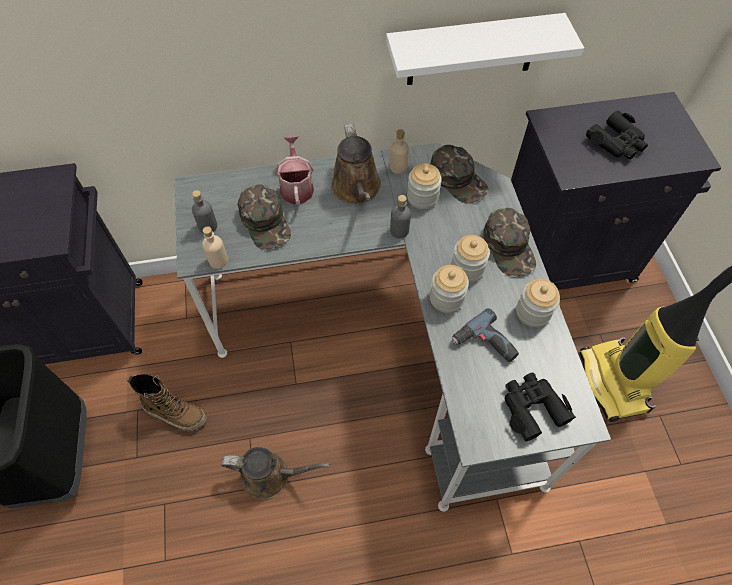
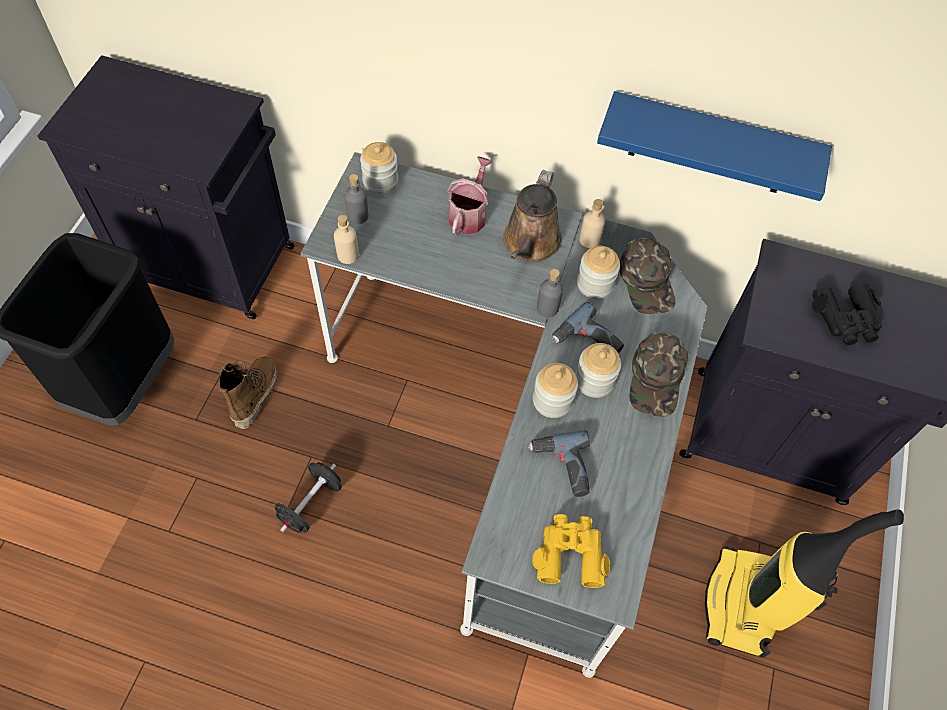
camera: 25 degrees right, 0 degrees up
boot [127,374,207,431] -> boot turned 120 degrees counterclockwise [219,356,277,429]
brown watering can [221,447,330,500] -> black dumbbell [274,462,342,533]
green cap [237,184,291,250] -> none
white shelf [386,13,584,85] -> blue shelf [597,91,832,201]
black binoculars [505,373,576,441] -> yellow binoculars [532,514,610,588]
jar [516,279,560,327] -> jar moved to [360,142,398,194]
none -> power drill [552,302,624,353]

